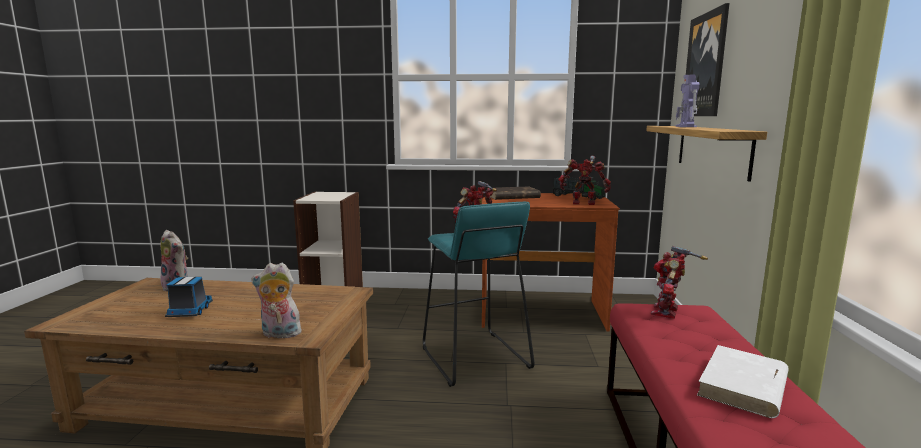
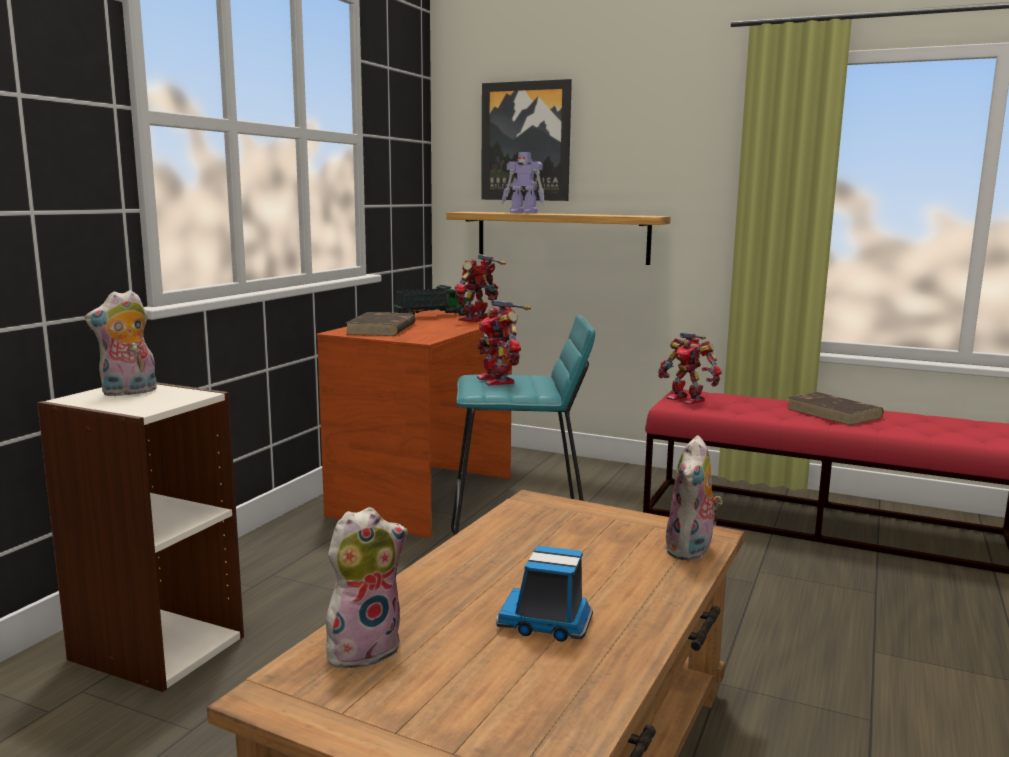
camera: 70 degrees left, 0 degrees up
white book [697,345,789,418] -> brown book [787,392,884,425]
none -> plush toy [85,290,157,397]

